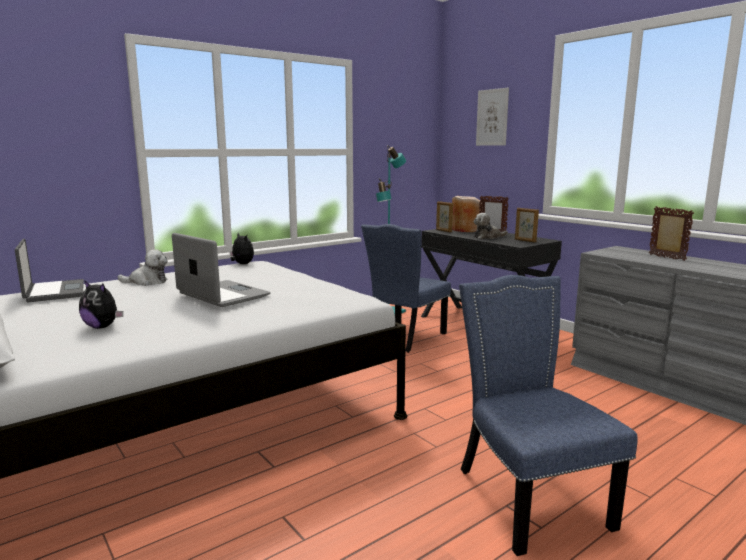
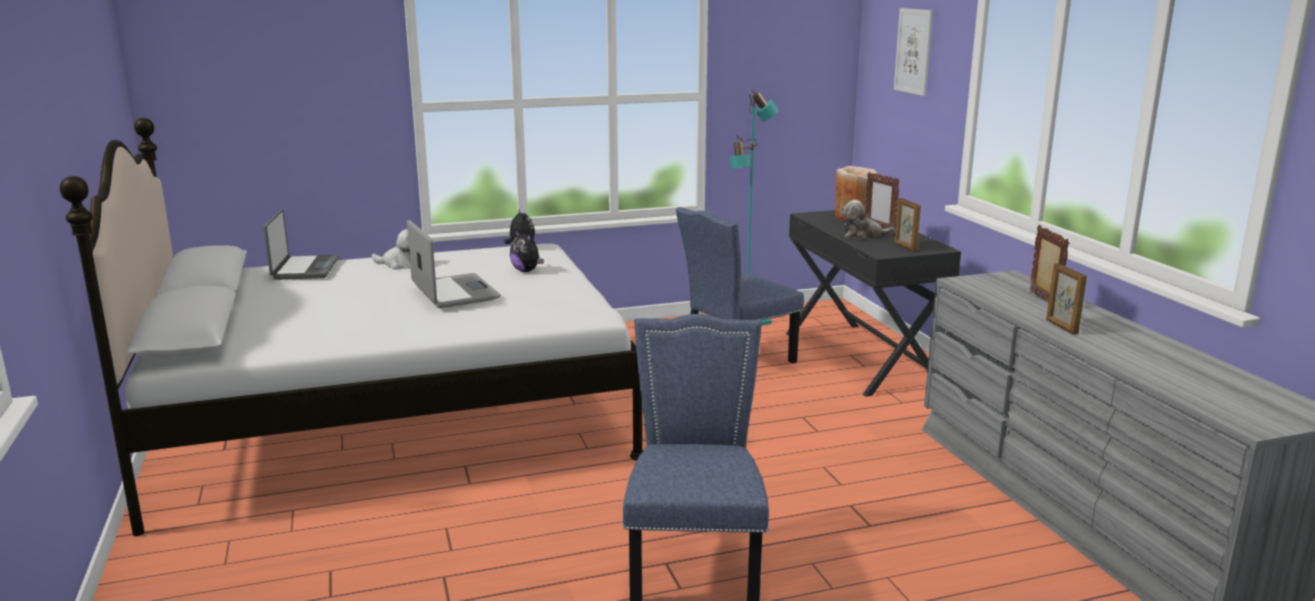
camera: 20 degrees right, 5 degrees up
plush toy [79,280,123,329] -> plush toy moved to [510,229,544,272]
picture frame [436,201,453,232] -> picture frame moved to [1046,263,1087,335]

